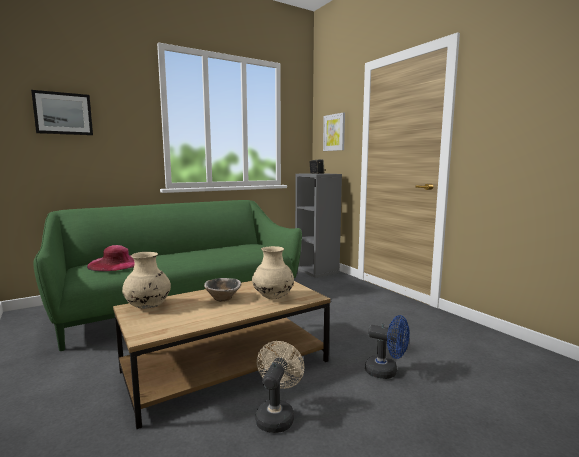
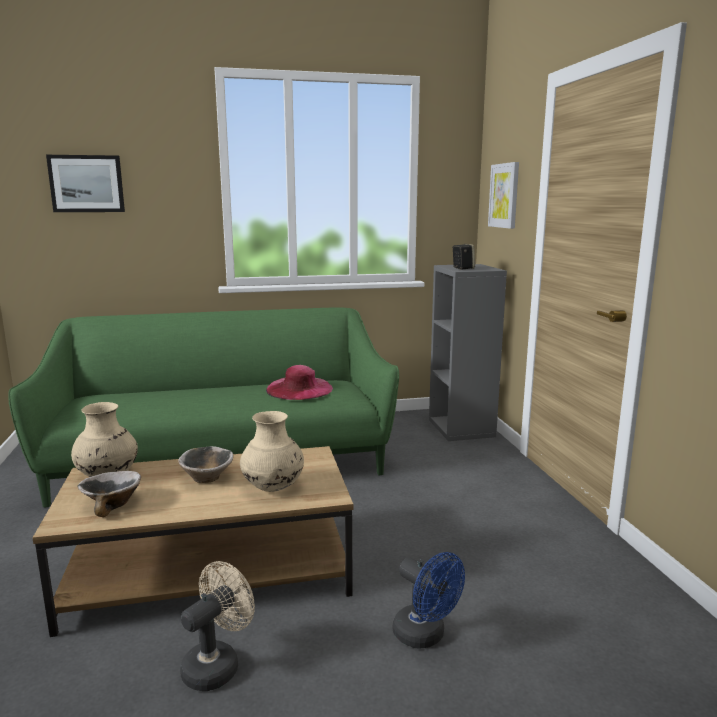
camera: 20 degrees right, 5 degrees up
pink hat [87,245,135,271] -> pink hat moved to [266,365,333,400]
none -> bowl [78,471,141,517]

